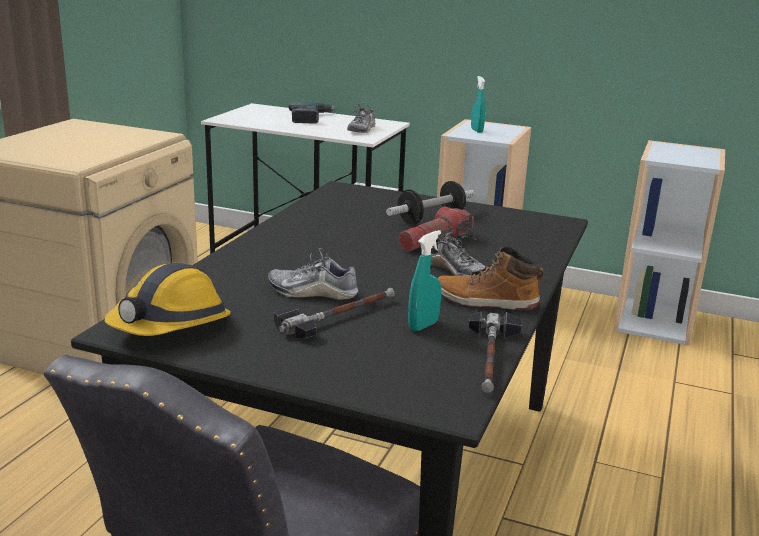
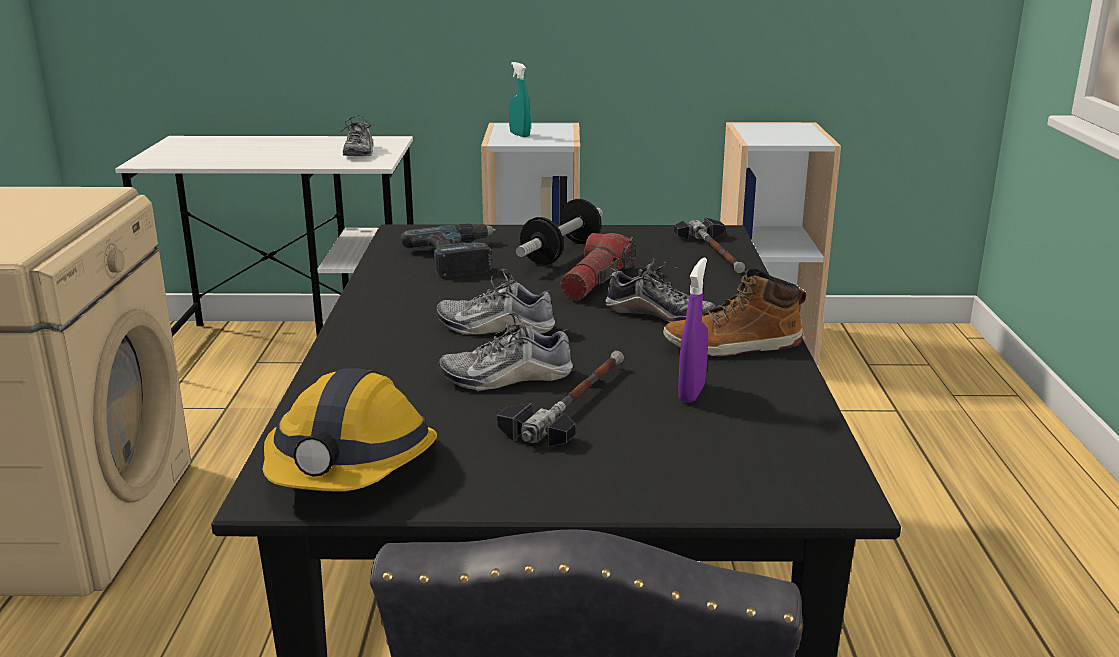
camera: 20 degrees left, 0 degrees up
power drill [288,103,337,124] -> power drill moved to [400,224,496,278]
turquoise spray bottle [408,230,442,331] -> purple spray bottle [678,257,708,403]
hammer [469,312,522,393] -> hammer moved to [674,217,745,273]
none -> shoe [436,269,555,335]

